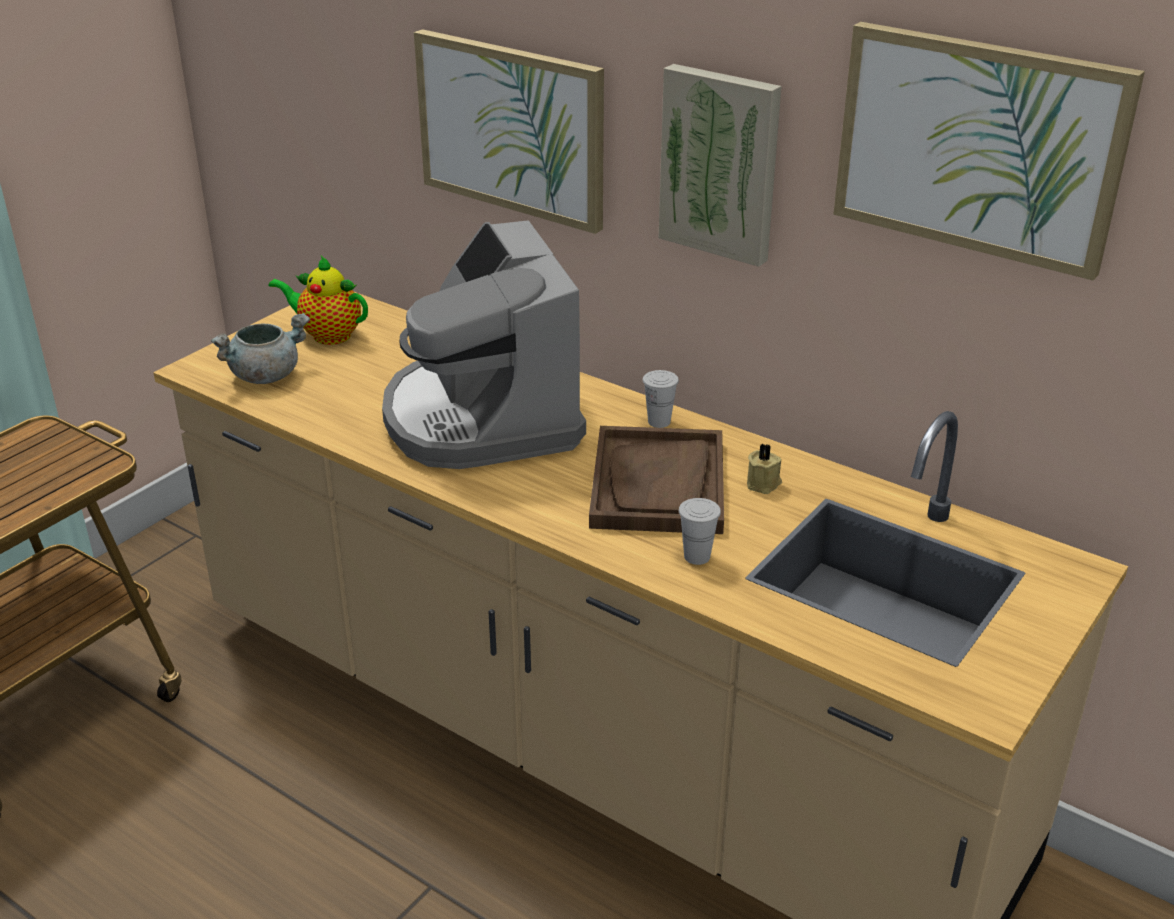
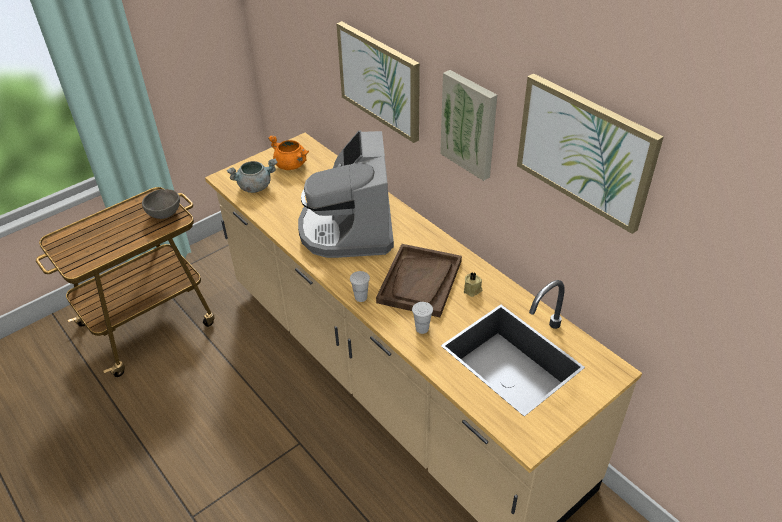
camera: 15 degrees right, 10 degrees up
teapot [269,256,368,345] -> orange cooking pot [268,136,309,170]
white cup [643,370,679,428] -> white cup moved to [350,271,370,302]
none -> grey bowl [142,189,180,219]

